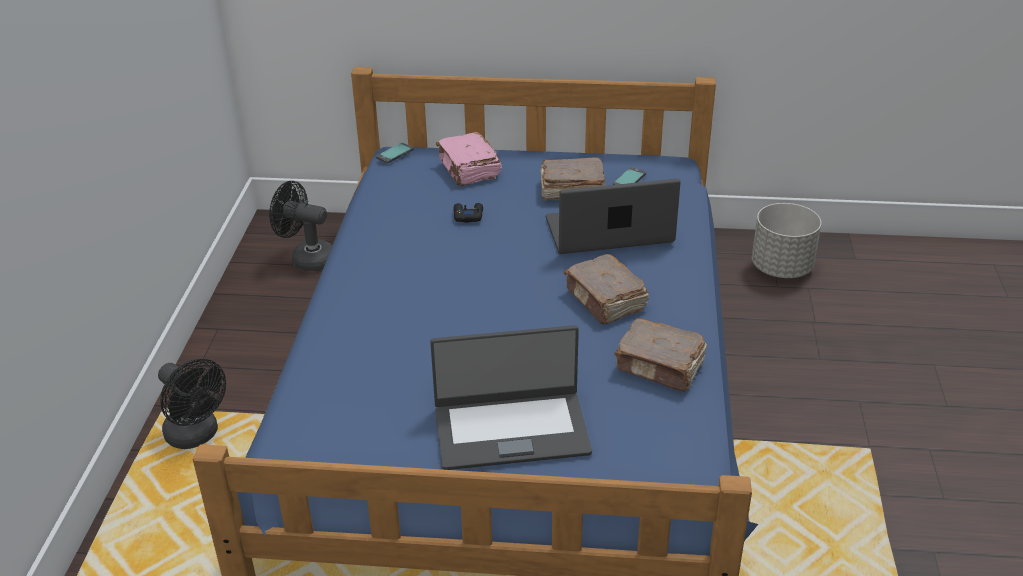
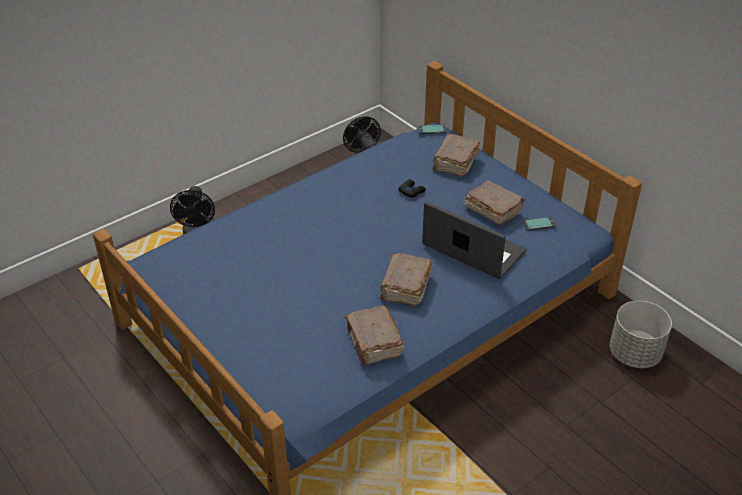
camera: 45 degrees right, 5 degrees up
laptop [430,325,592,470] -> none
pink book [436,132,502,186] -> brown book [433,134,480,177]

